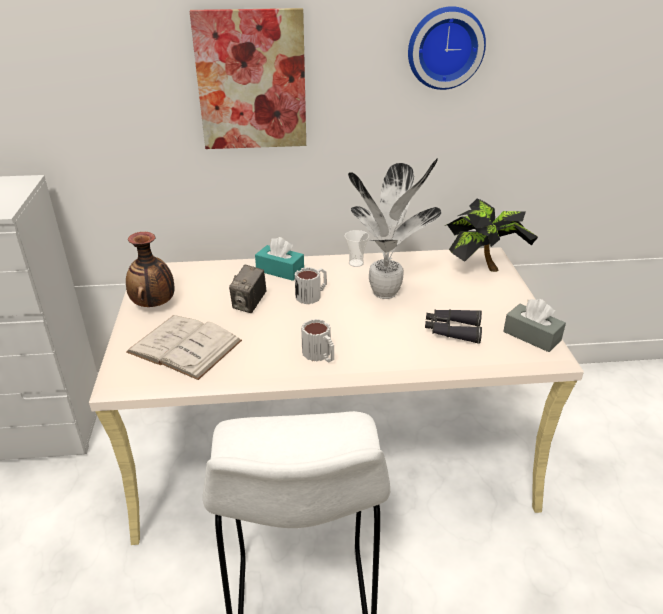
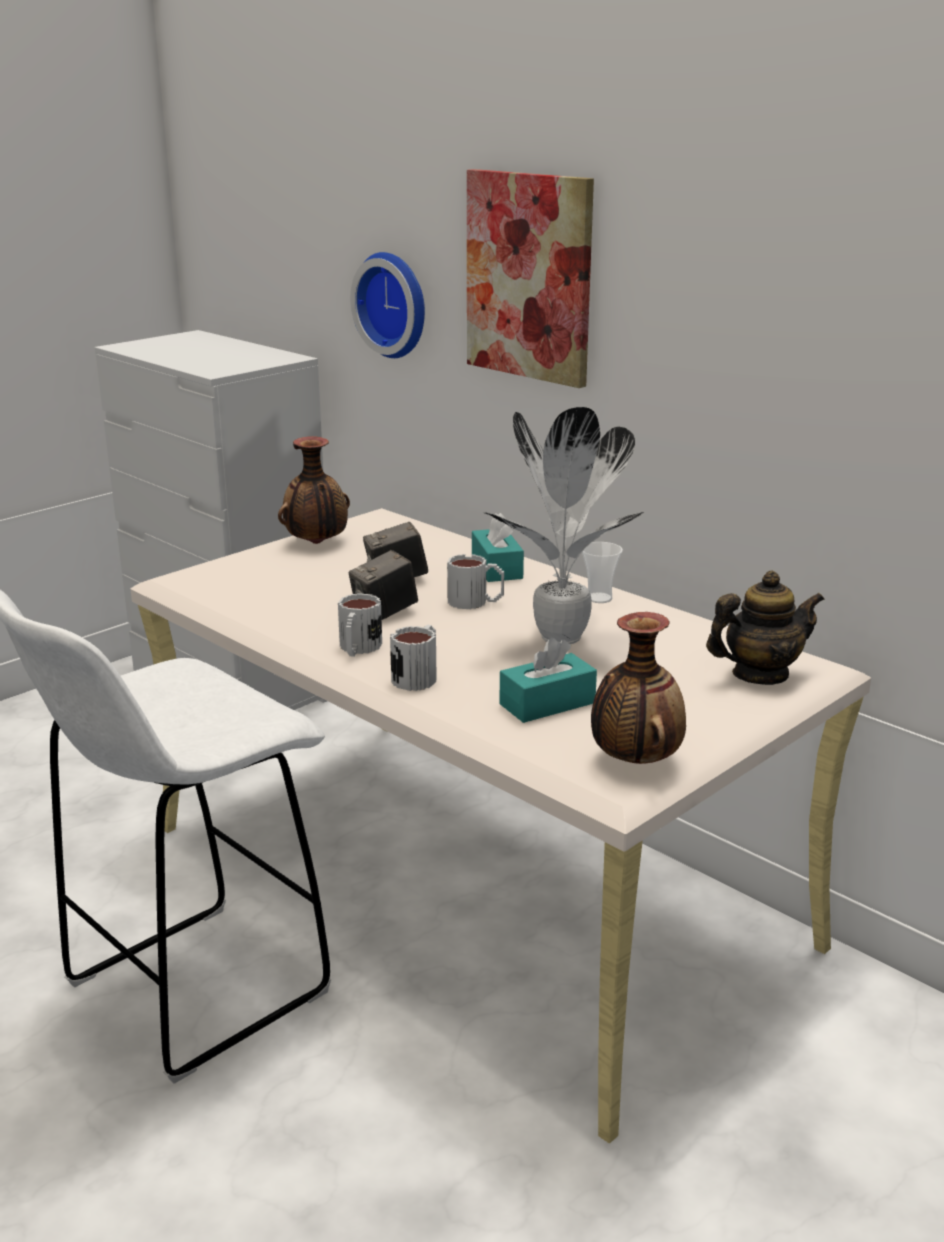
camera: 50 degrees right, 10 degrees down
white book [126,315,242,380] -> none
wall clock [408,6,486,90] -> wall clock moved to [350,252,425,358]
black binoculars [425,309,482,344] -> turquoise tissue box [499,638,597,723]
potted plant [445,198,538,272] -> teapot [706,570,824,685]
grey tissue box [503,299,566,352] -> vase [591,612,686,764]
none -> camera [348,550,418,620]
none -> mug [390,624,437,691]

